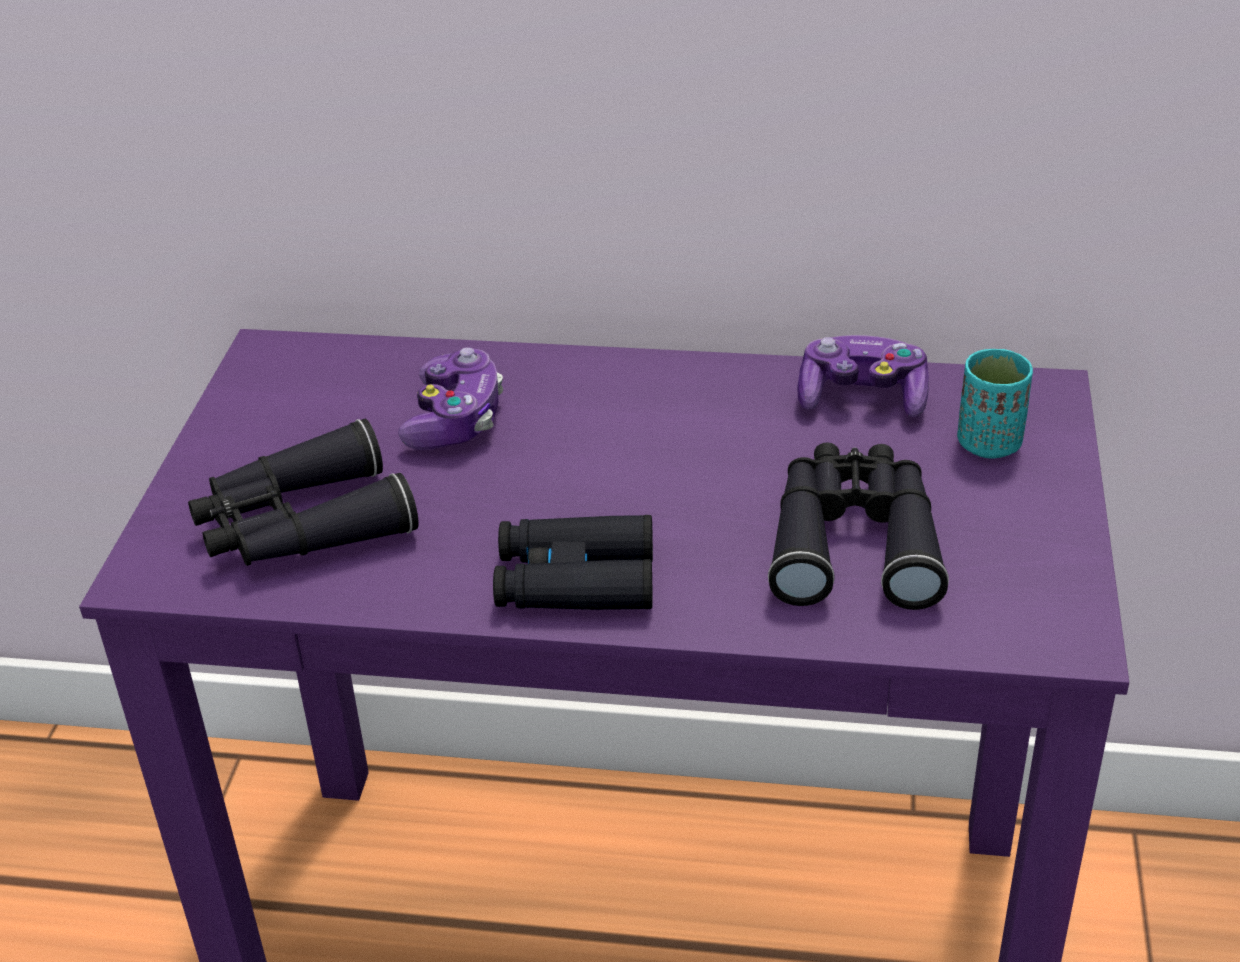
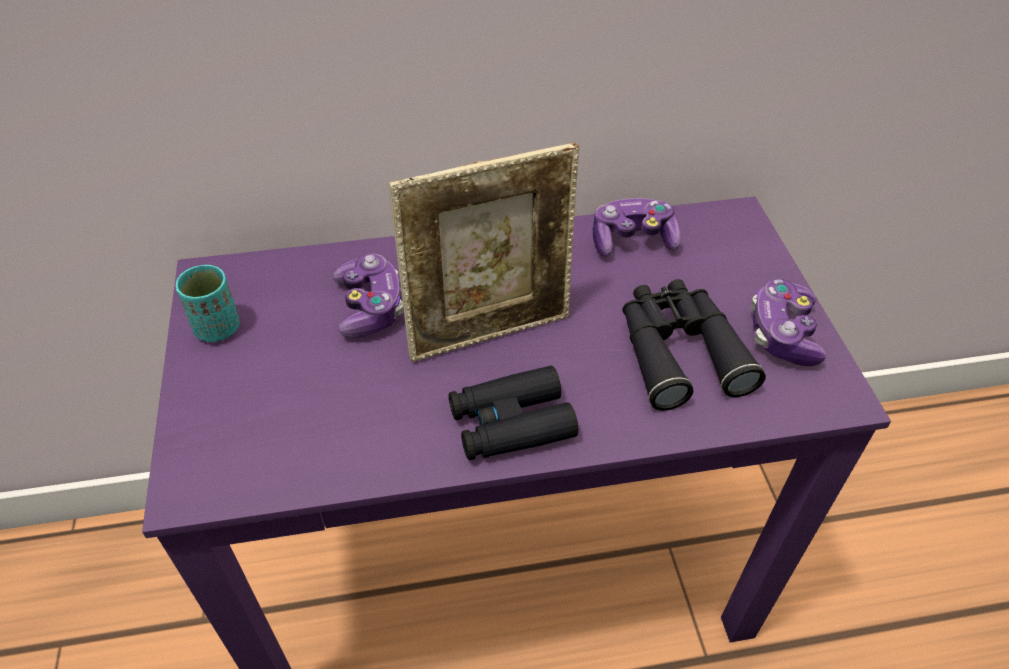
camera: 20 degrees left, 10 degrees up
black binoculars [188,419,419,566] -> none
turquoise cup [957,349,1033,458] -> turquoise cup moved to [176,265,239,342]
none -> picture frame [389,142,580,362]
none -> game controller [751,279,827,366]

